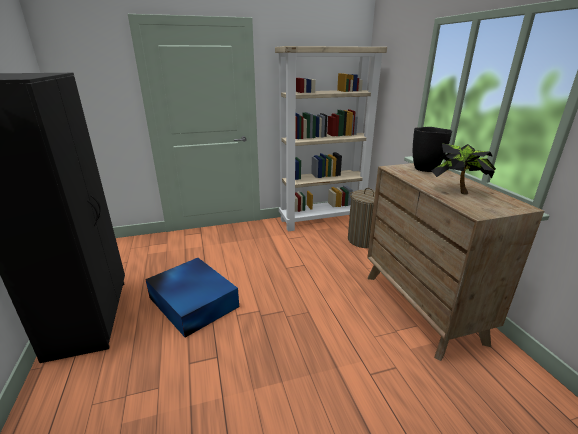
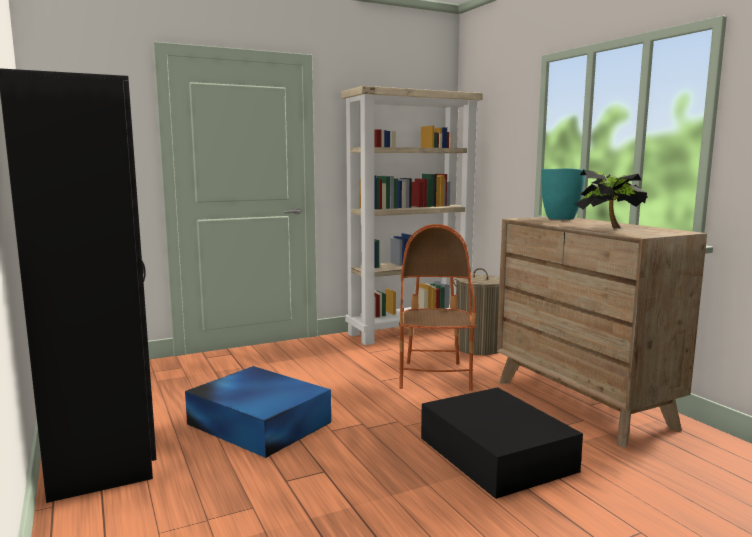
camera: 10 degrees left, 15 degrees down
black vase [413,127,452,172] -> turquoise vase [541,168,586,220]
none -> armchair [399,224,476,391]
none -> black storage box [421,387,583,499]

